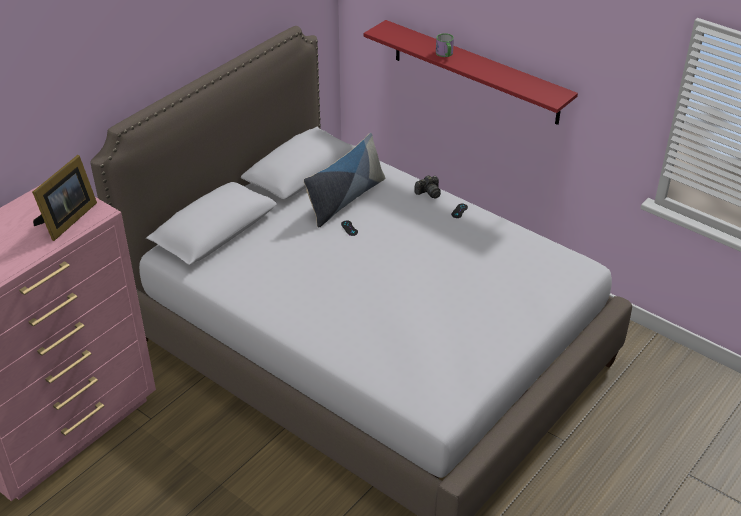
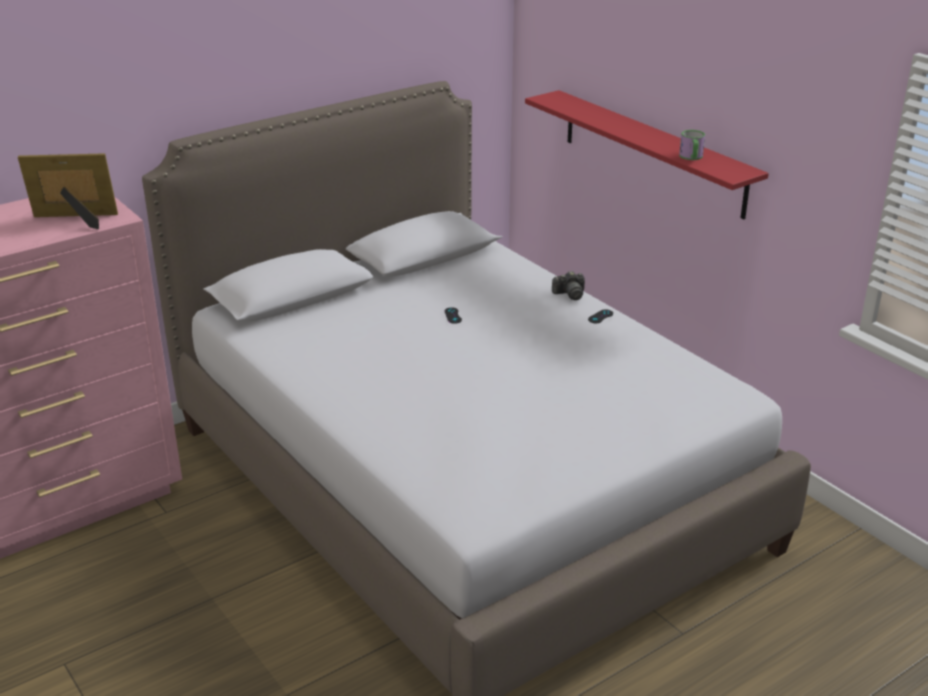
camera: 15 degrees right, 10 degrees down
picture frame [32,155,97,241] -> picture frame turned 135 degrees counterclockwise [18,153,118,229]
pillow [304,133,385,228] -> none
mug [436,33,454,57] -> mug moved to [679,130,705,160]

